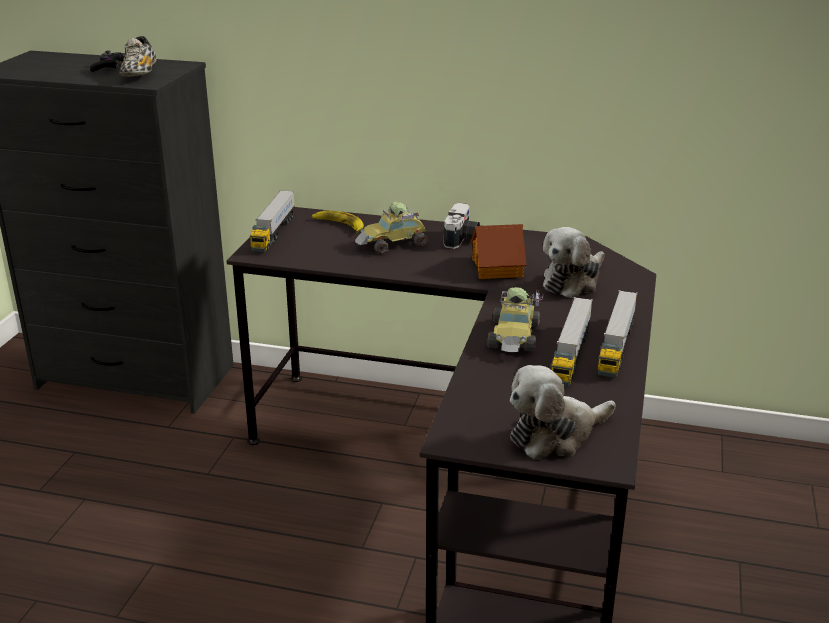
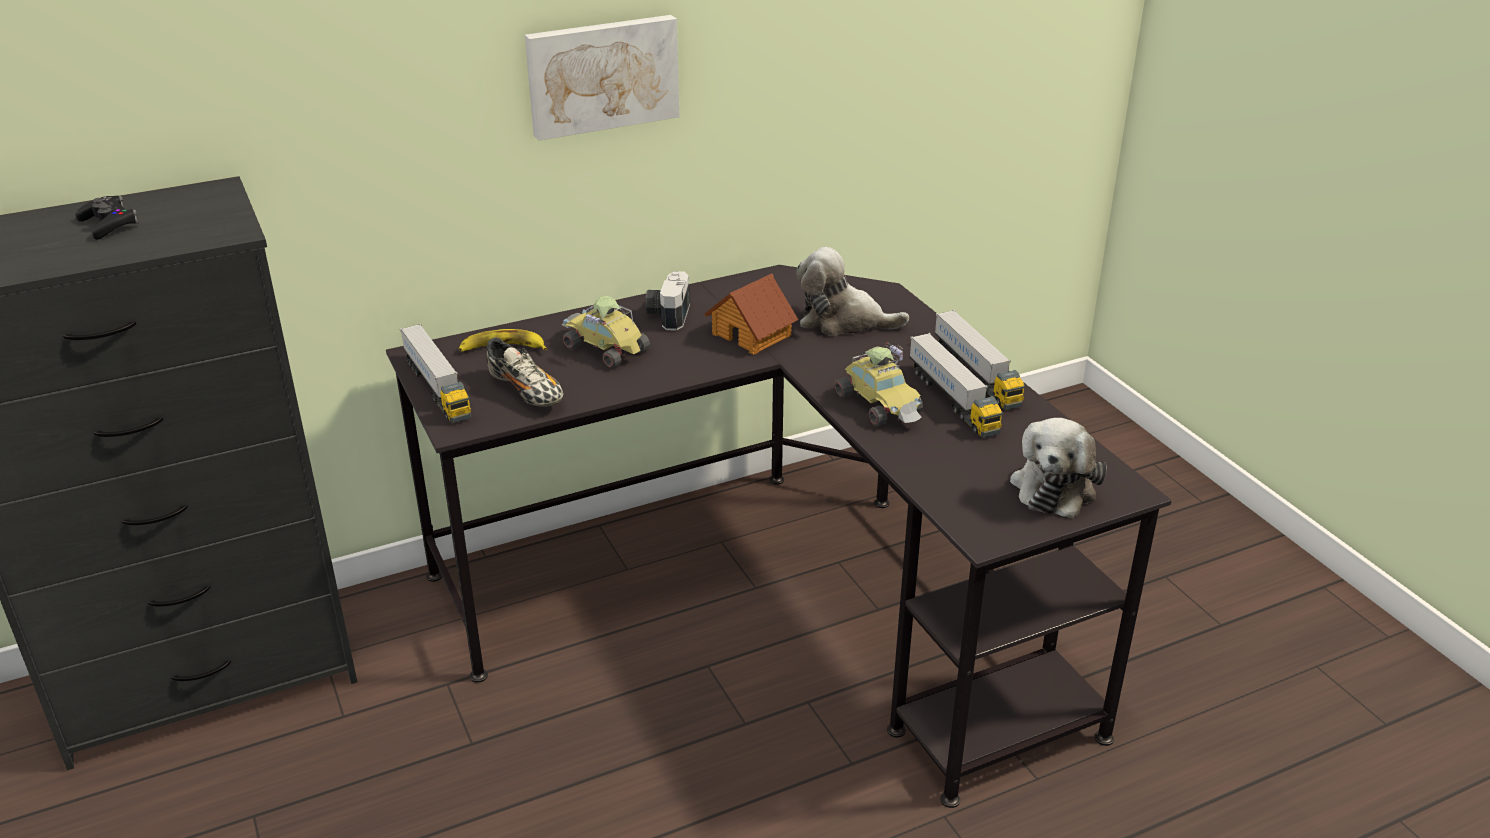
camera: 40 degrees left, 5 degrees up
shoe [119,36,156,77] -> shoe moved to [487,337,564,407]
toy car [355,202,428,254] -> toy car turned 105 degrees clockwise [562,296,650,368]
camera [443,203,480,249] -> camera turned 150 degrees counterclockwise [645,271,690,331]
plush toy [543,227,605,298] -> plush toy turned 105 degrees clockwise [796,247,909,336]
none -> picture [525,15,680,141]

